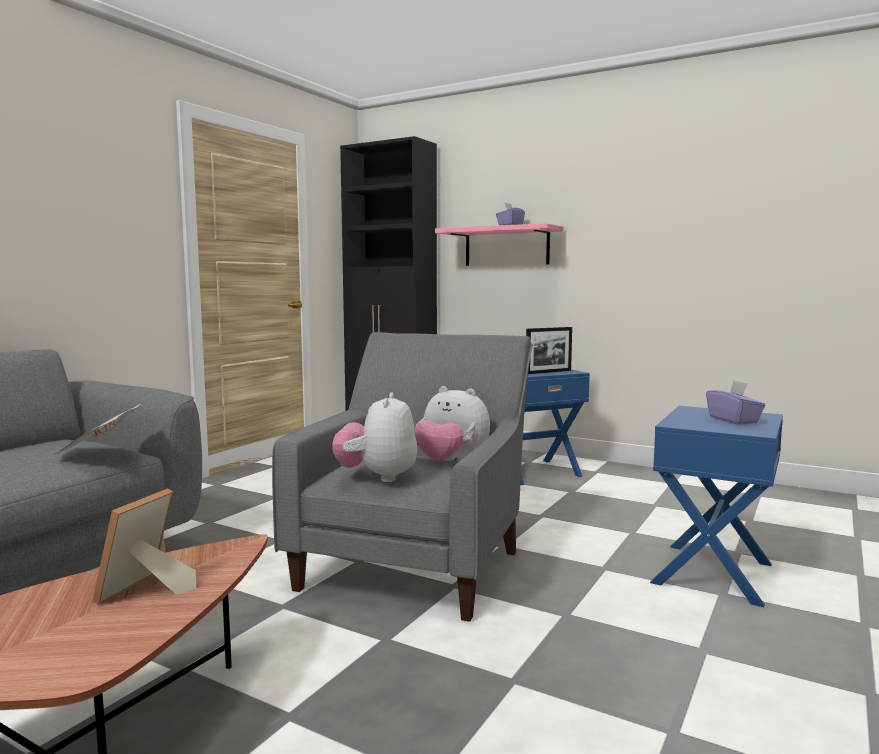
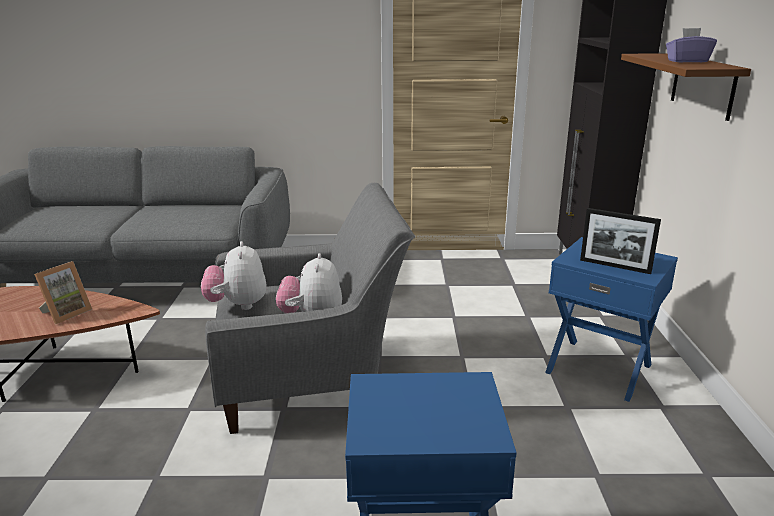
camera: 60 degrees right, 15 degrees up
newspaper [54,404,141,455] -> none
picture frame [93,488,196,605] -> picture frame turned 135 degrees clockwise [34,261,92,324]
plush toy [332,392,417,482] -> plush toy turned 75 degrees counterclockwise [201,241,266,310]
pink shelf [435,223,563,266] -> brown shelf [621,53,751,121]
purple tissue box [706,381,765,425] -> none

